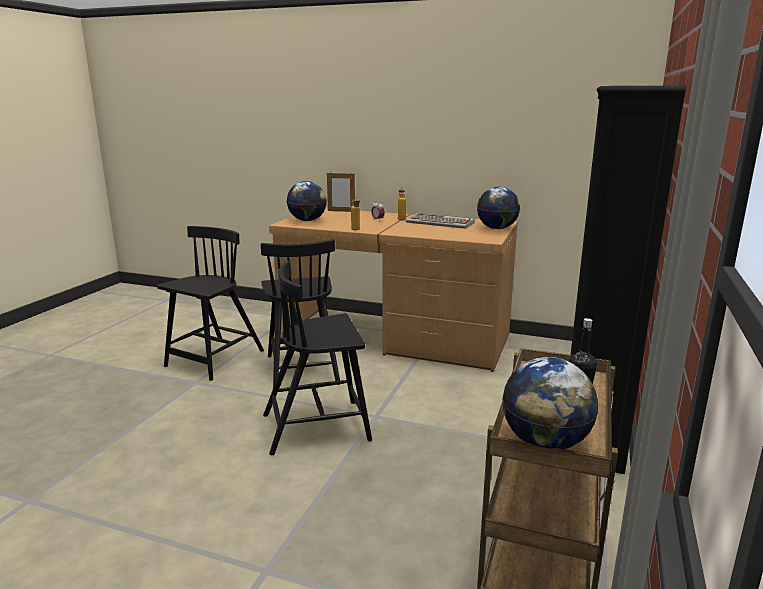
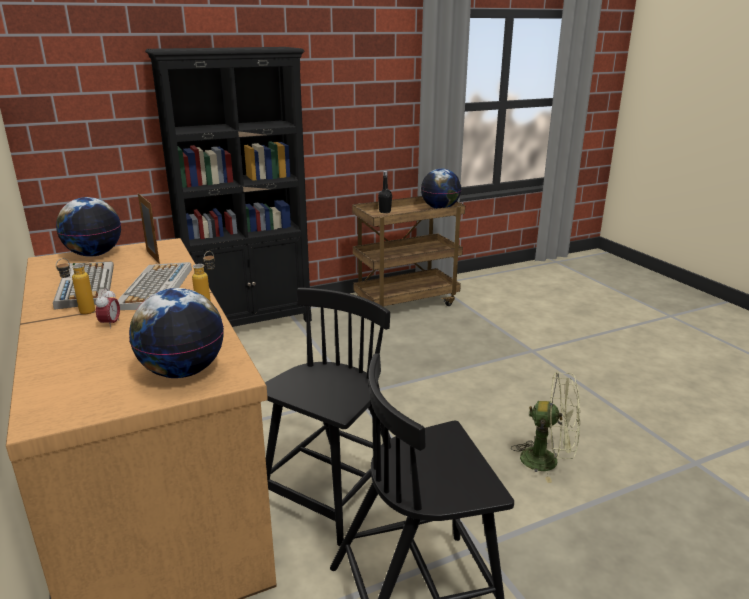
camera: 135 degrees left, 5 degrees up
black chair [263,261,372,455] -> none
picture frame [327,173,355,212] -> picture frame moved to [138,193,160,264]
none -> keyboard [118,262,192,310]
none -> green fan [511,372,580,483]

